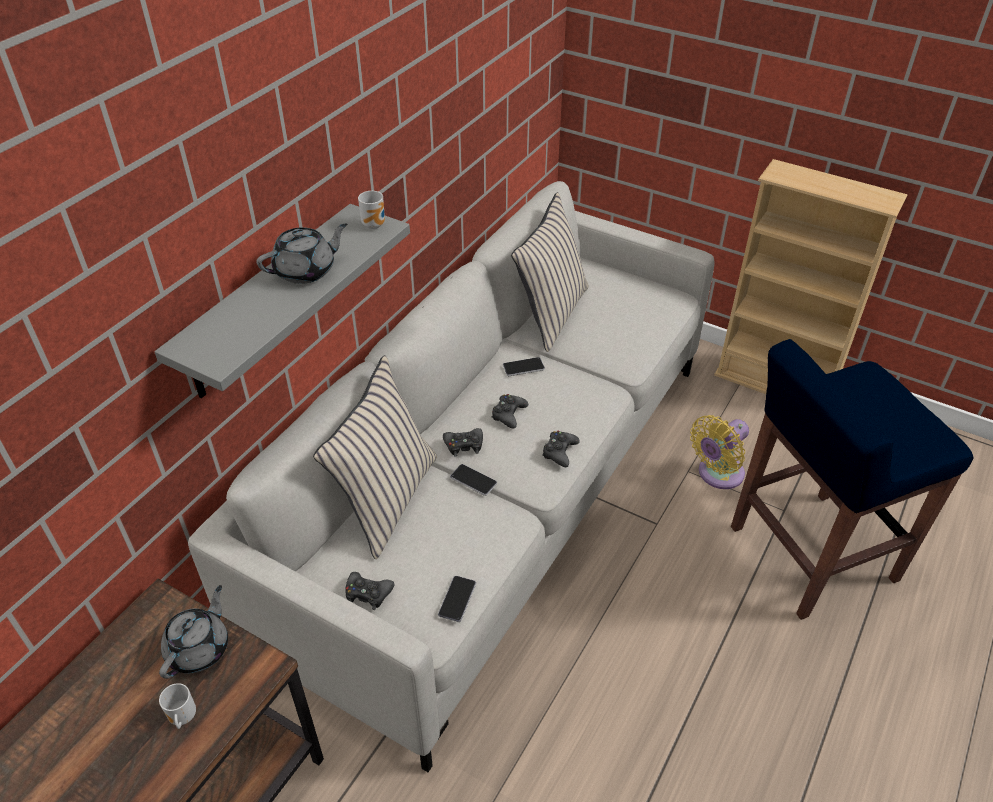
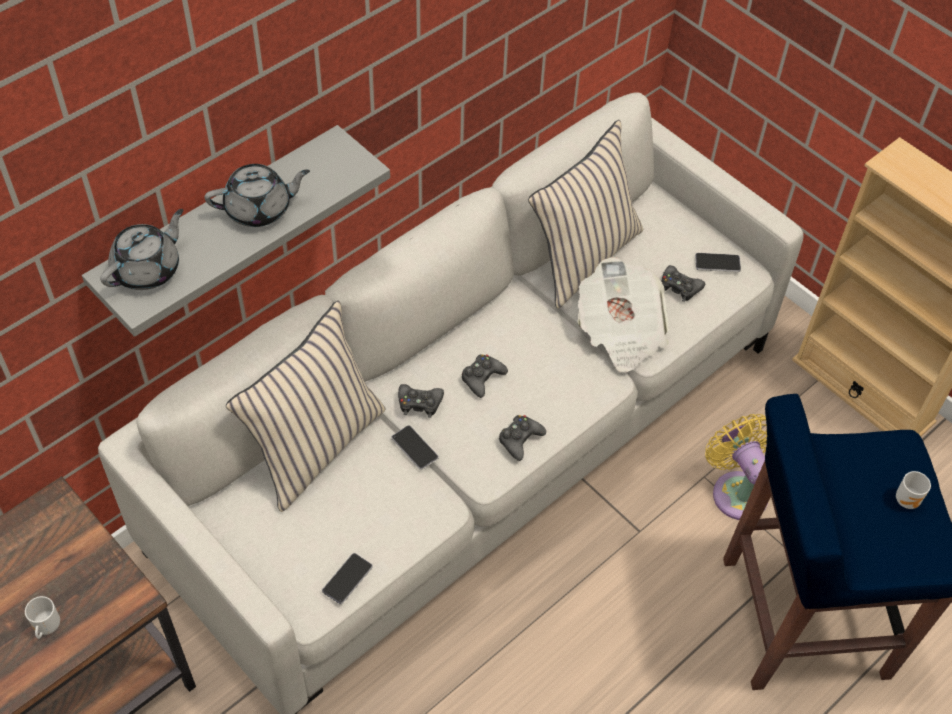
camera: 15 degrees right, 10 degrees up
grey teapot [159,585,228,679] -> grey teapot moved to [100,209,183,290]
black game controller [345,572,394,610] -> black game controller moved to [661,265,705,302]
mug [358,191,385,229] -> mug moved to [896,471,931,509]
phone [503,357,545,376] -> phone moved to [695,253,741,272]
yellow fan [690,415,749,489] -> yellow fan turned 90 degrees clockwise [705,414,767,520]
none -> newspaper [577,257,669,373]

